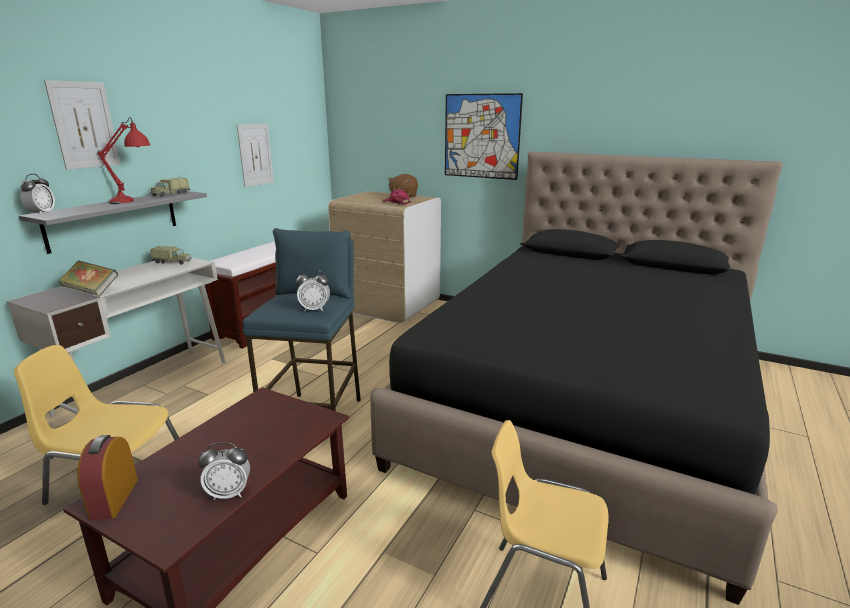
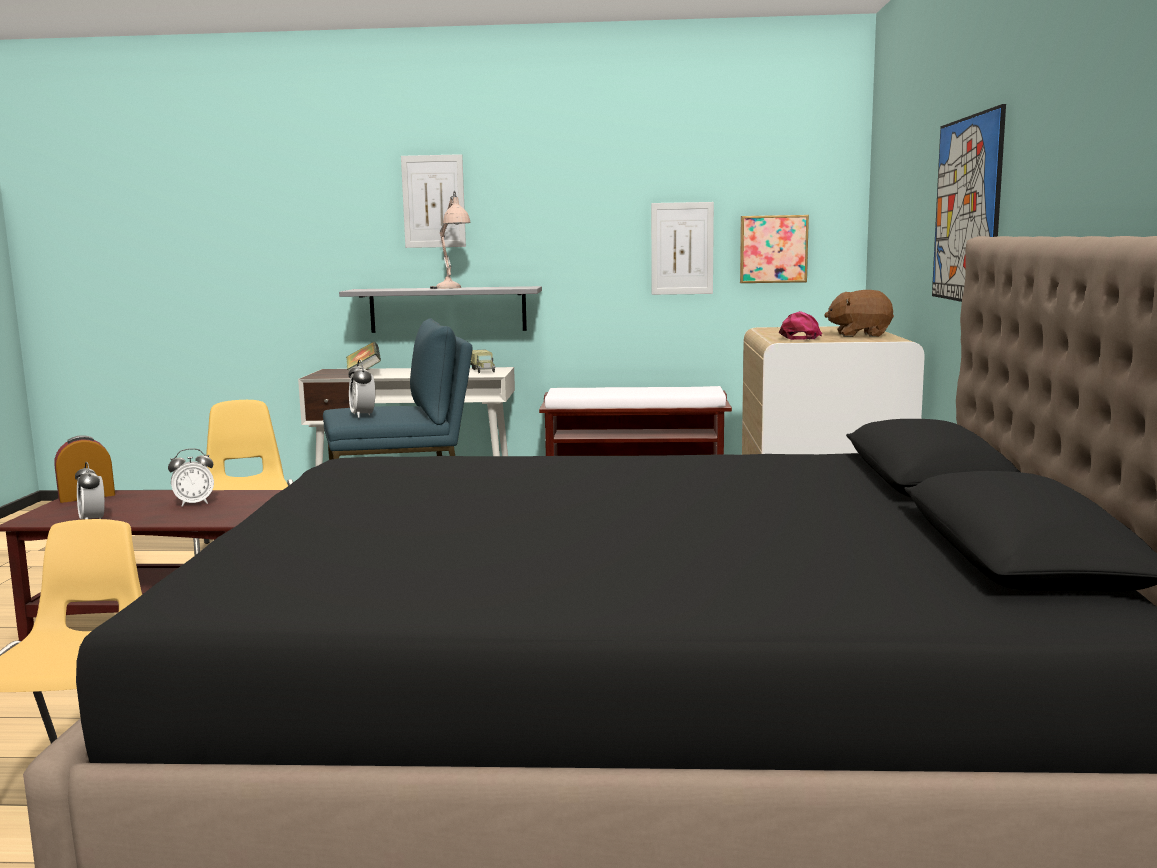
camera: 65 degrees right, 10 degrees down
alarm clock [20,174,55,216] -> alarm clock moved to [168,448,214,507]
red table lamp [97,117,150,204] -> beige table lamp [430,191,471,289]
toy truck [150,178,190,197] -> none
none -> picture [740,215,809,283]

